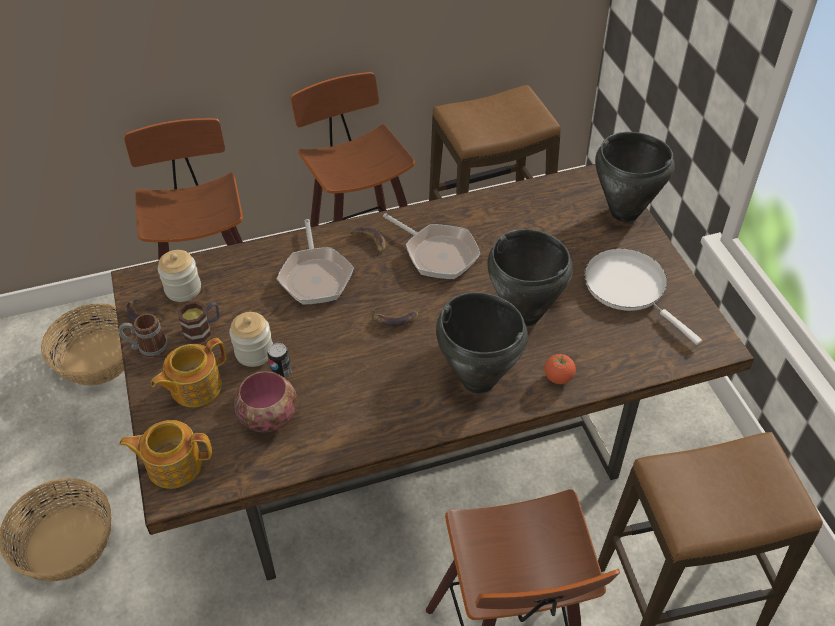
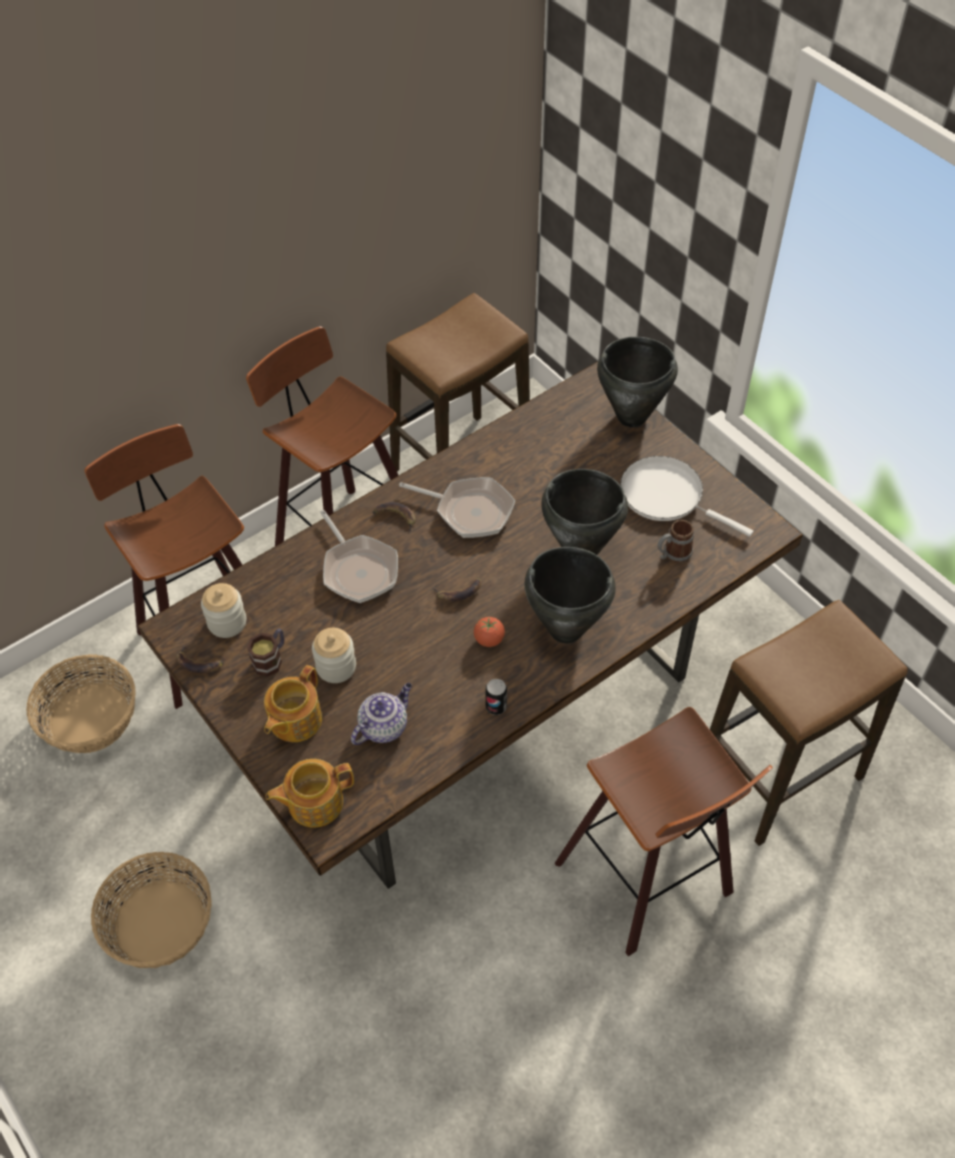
camera: 20 degrees left, 5 degrees up
mug [119,314,168,358] -> mug moved to [657,520,694,563]
bowl [234,371,297,433] -> teapot [351,683,412,745]
can [267,343,292,378] -> can moved to [485,679,507,715]
tomato [544,354,576,384] -> tomato moved to [474,617,505,647]

